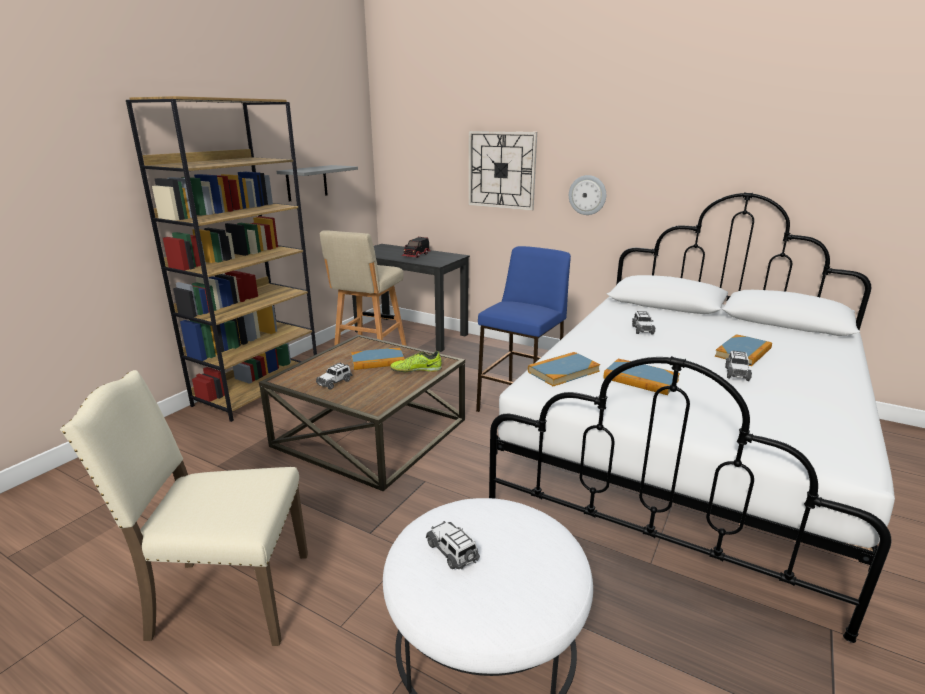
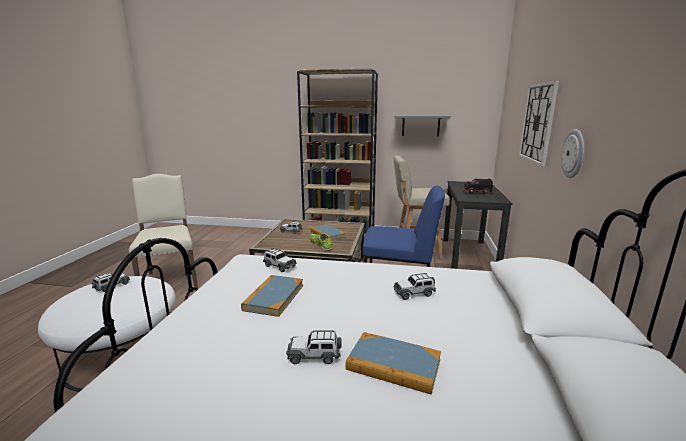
camera: 70 degrees right, 5 degrees down
book [528,352,600,386] -> toy car [263,248,297,272]

